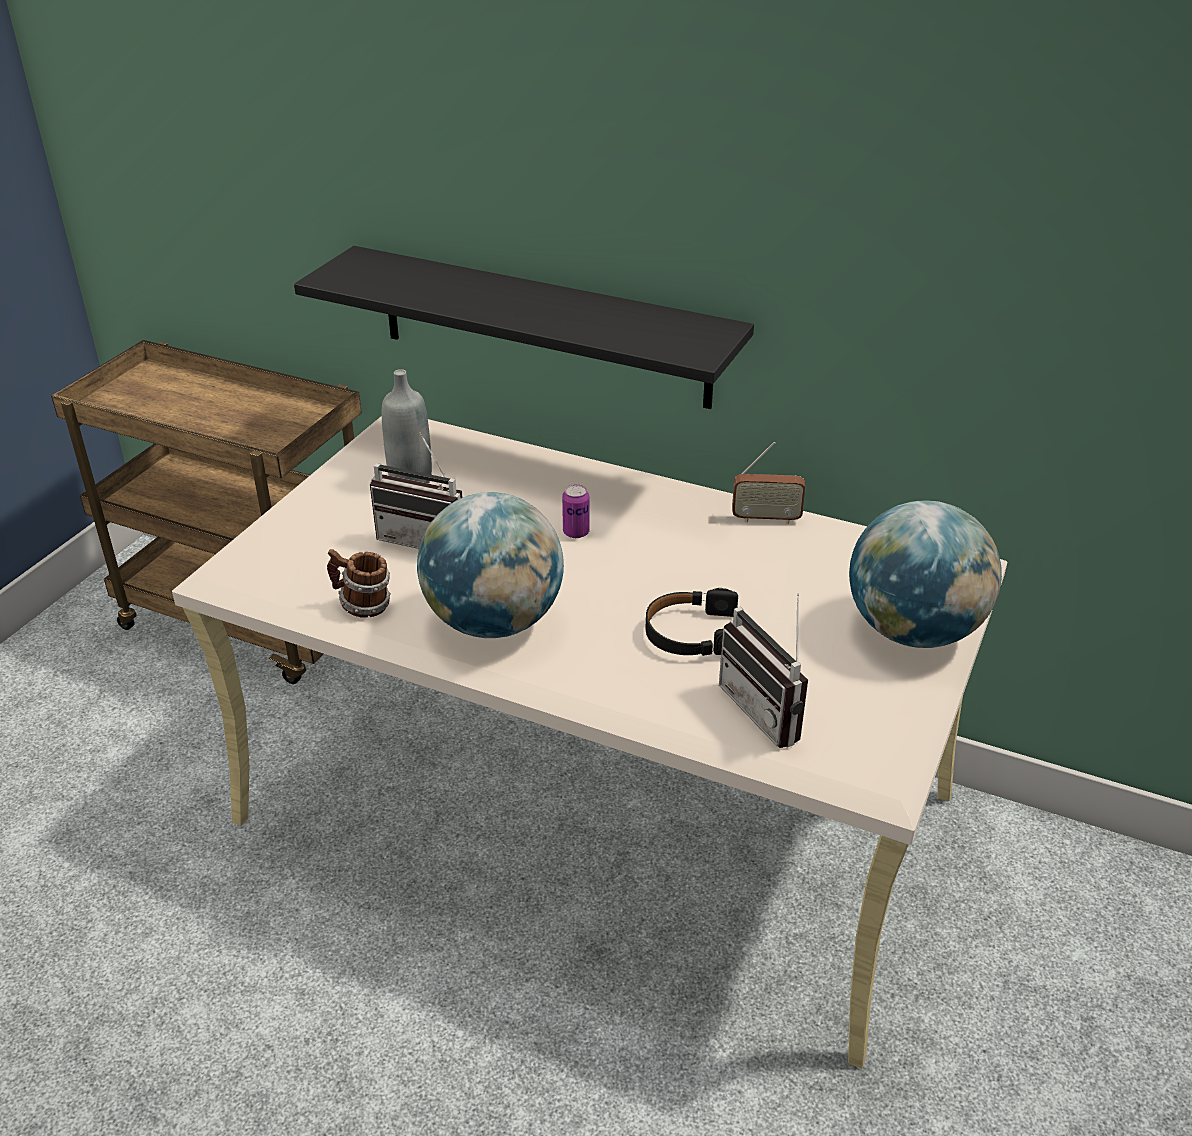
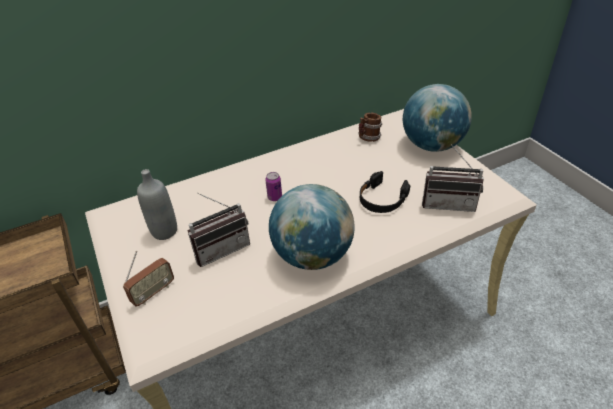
camera: 50 degrees left, 5 degrees up
black shelf [294,246,754,409] -> none
mug [327,549,391,618] -> mug moved to [359,113,382,142]
radio [732,442,806,524] -> radio moved to [123,251,174,306]

